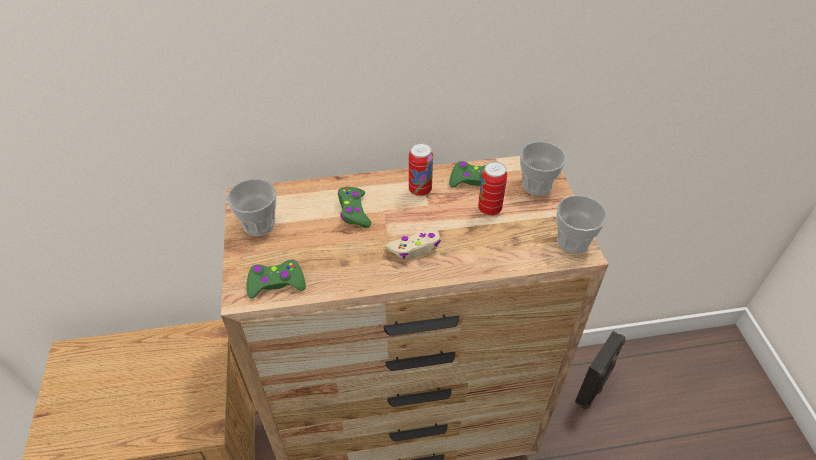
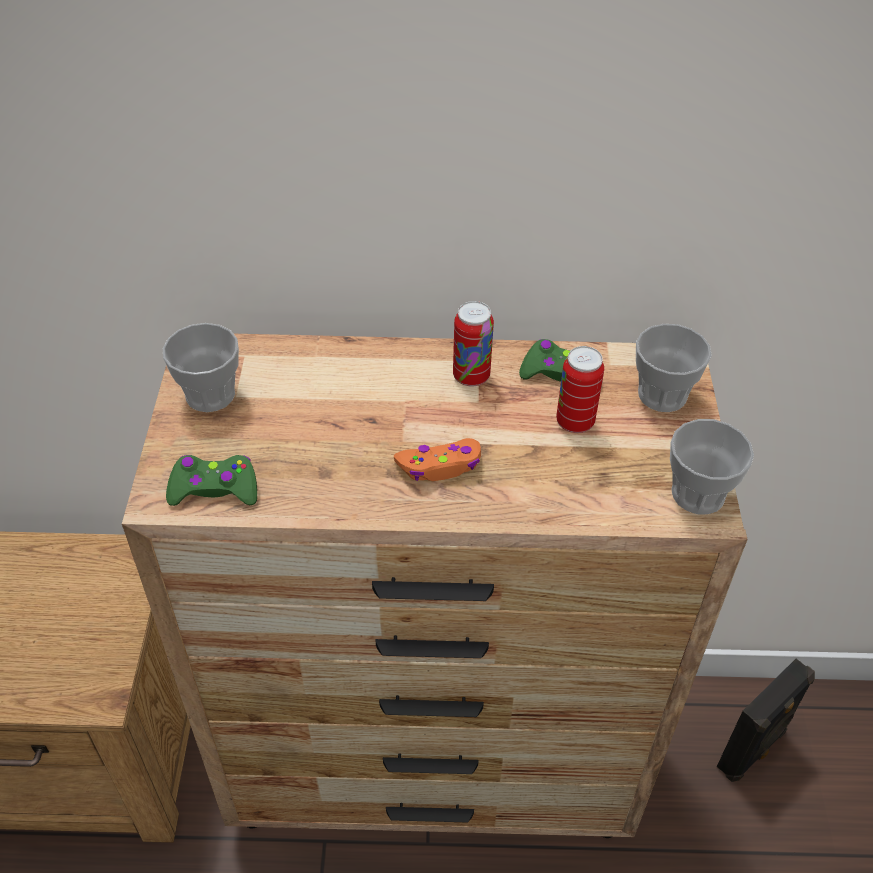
camera: 10 degrees right, 0 degrees up
green game controller [338,187,371,228] -> none
beige game controller [385,228,441,259] -> orange game controller [394,438,481,481]

